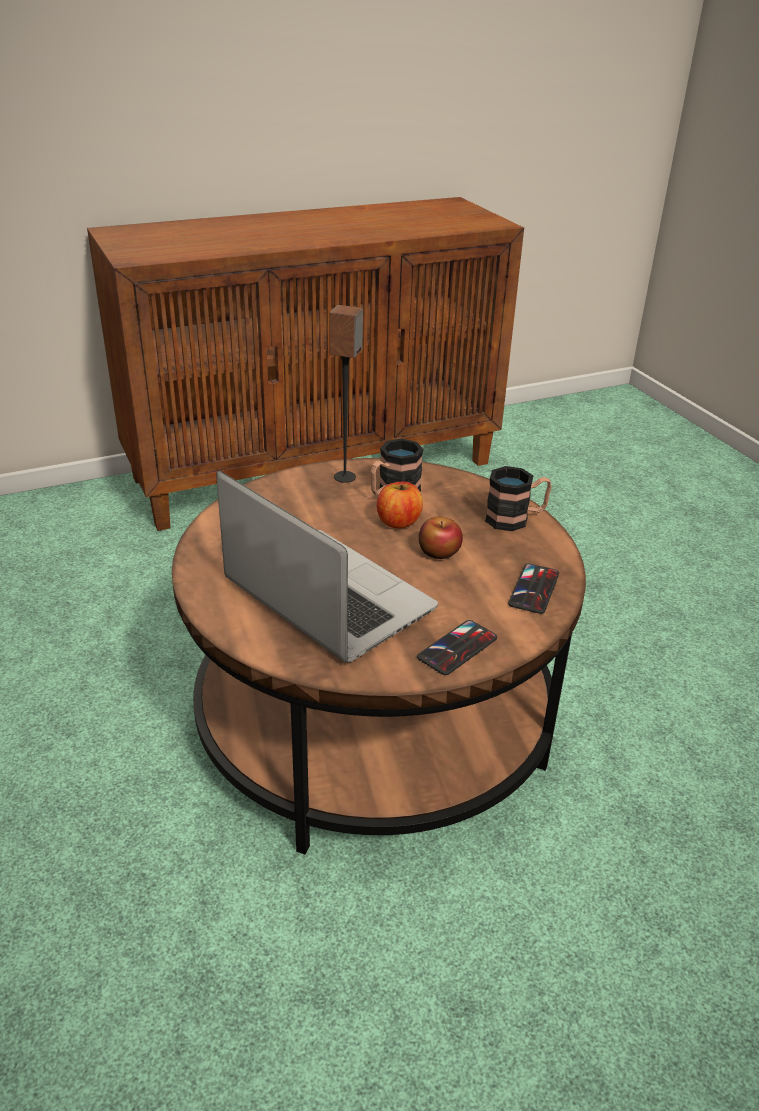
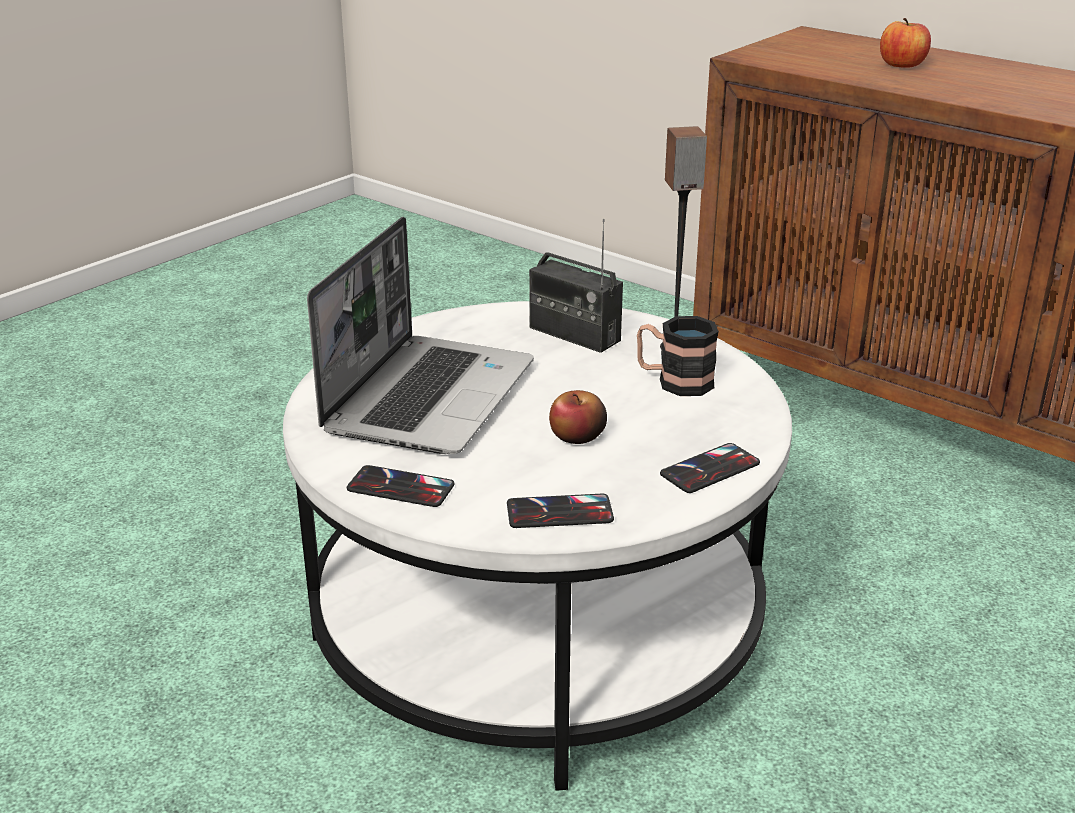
camera: 65 degrees right, 5 degrees down
brown coffee table [172,458,586,854] -> white coffee table [283,301,792,791]
apple [377,482,423,528] -> apple moved to [880,18,931,68]
mug [485,466,552,531] -> phone [660,443,760,493]
none -> radio [529,219,623,353]

